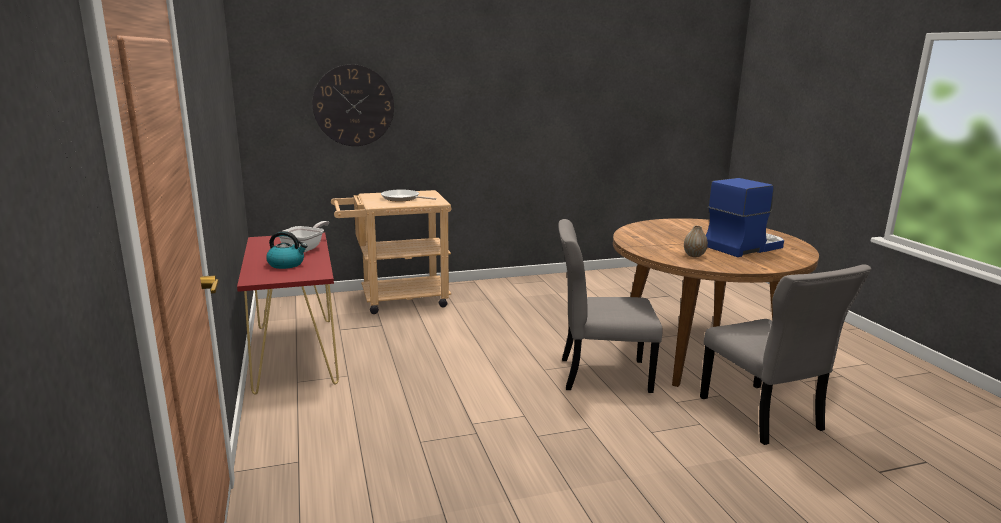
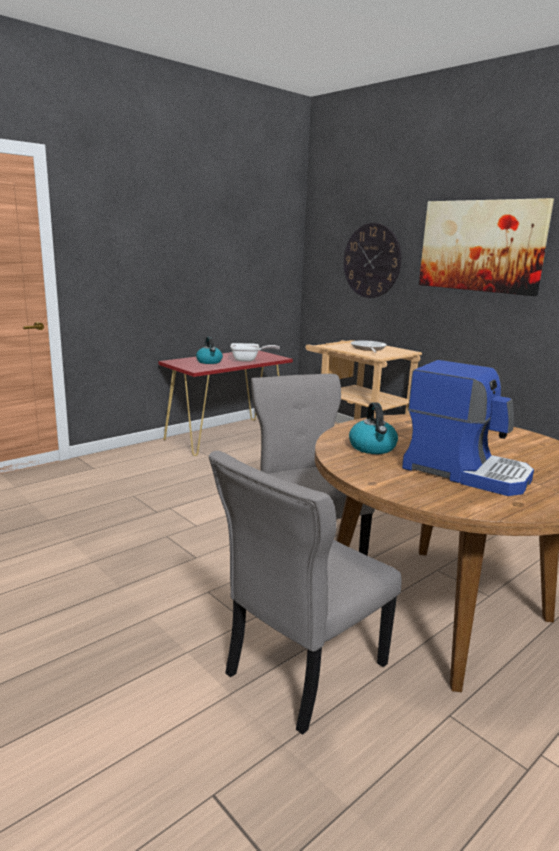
camera: 65 degrees right, 0 degrees up
vase [684,226,708,257] -> kettle [349,402,398,454]
none -> picture [419,198,554,296]

